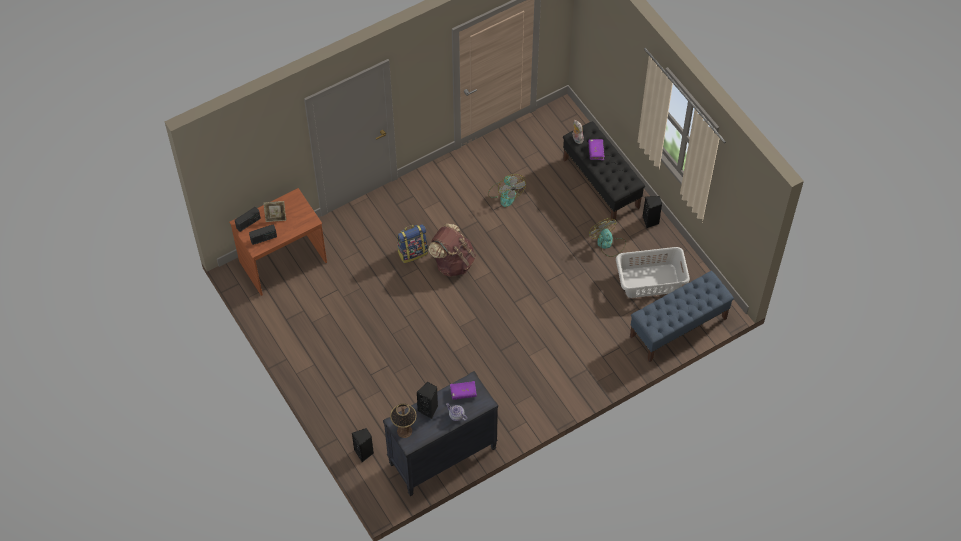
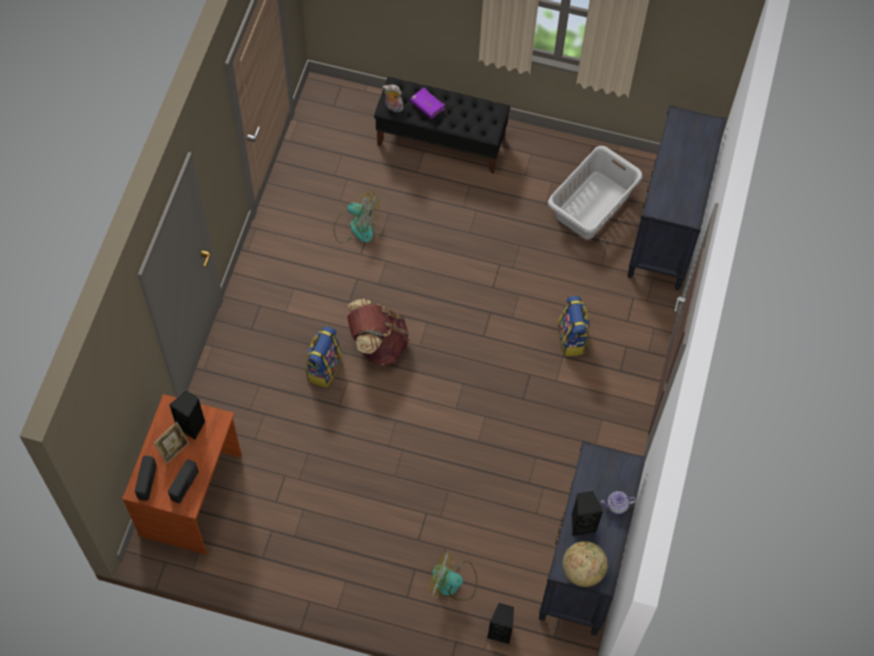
camera: 45 degrees left, 5 degrees up
table lamp [390,403,417,438] -> globe [562,541,608,587]
purple book [450,381,477,400] -> none
fan [589,218,626,257] -> fan moved to [429,552,477,600]
blue bench [630,271,734,362] -> black dresser [627,105,727,290]
black speaker [642,196,662,228] -> black speaker moved to [170,390,205,440]
none -> backpack [558,296,590,356]

